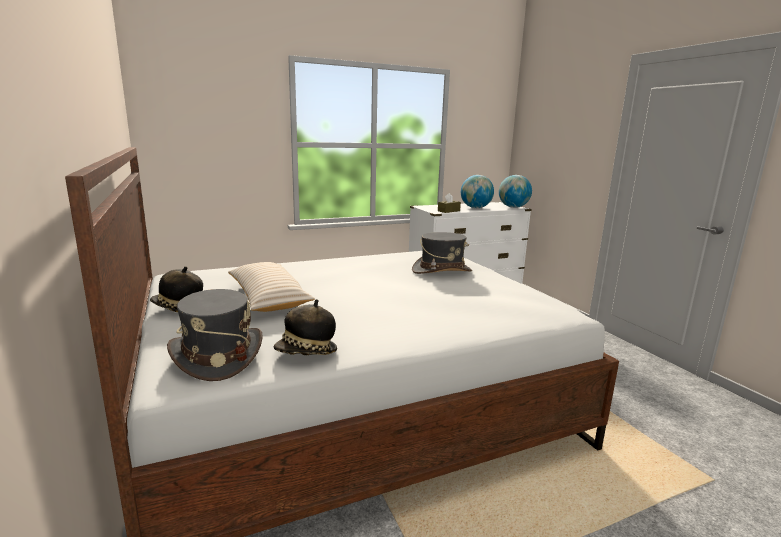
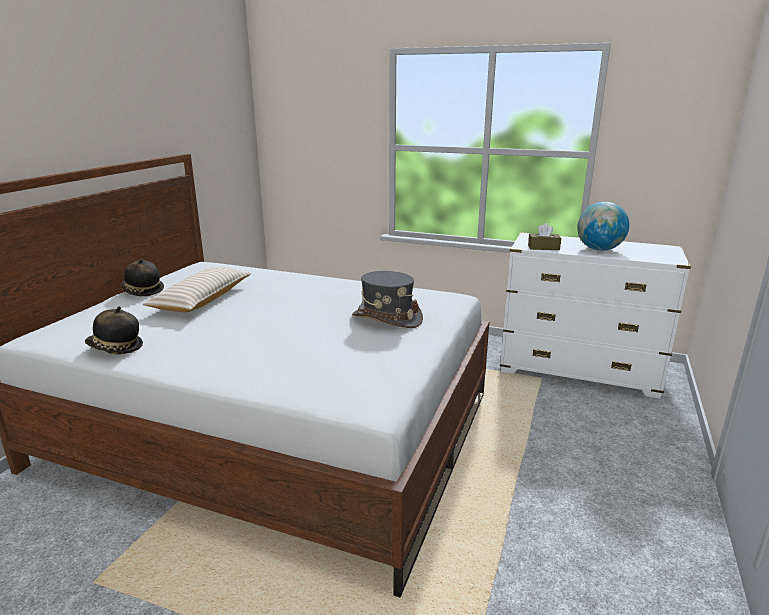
camera: 45 degrees right, 5 degrees up
grey hat [167,289,263,381] -> none
globe [499,175,532,208] -> none

